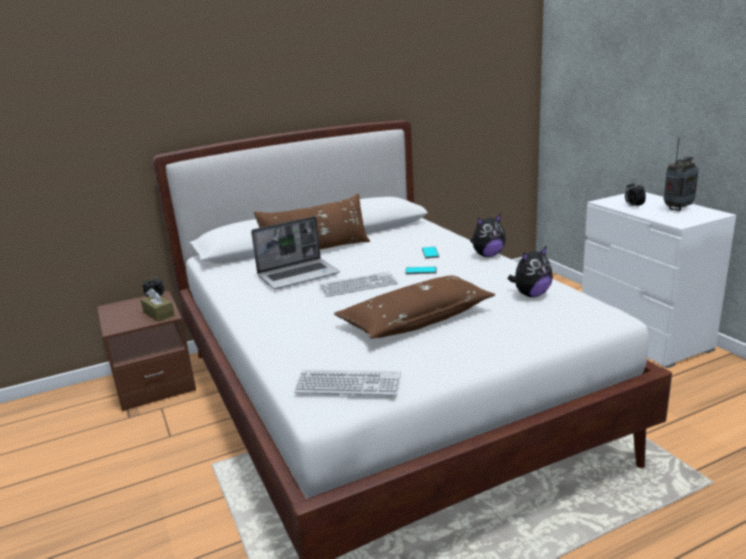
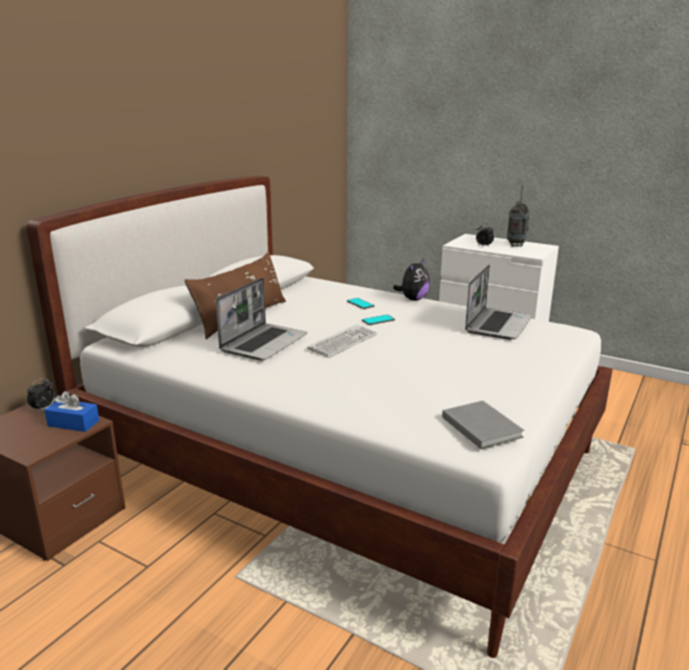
camera: 35 degrees left, 0 degrees up
brown tissue box [141,288,175,322] -> blue tissue box [45,391,99,432]
keyboard [294,369,401,396] -> grey book [442,401,524,449]
brown pillow [334,275,495,339] -> none
plush toy [508,246,553,297] -> laptop [465,265,532,340]

